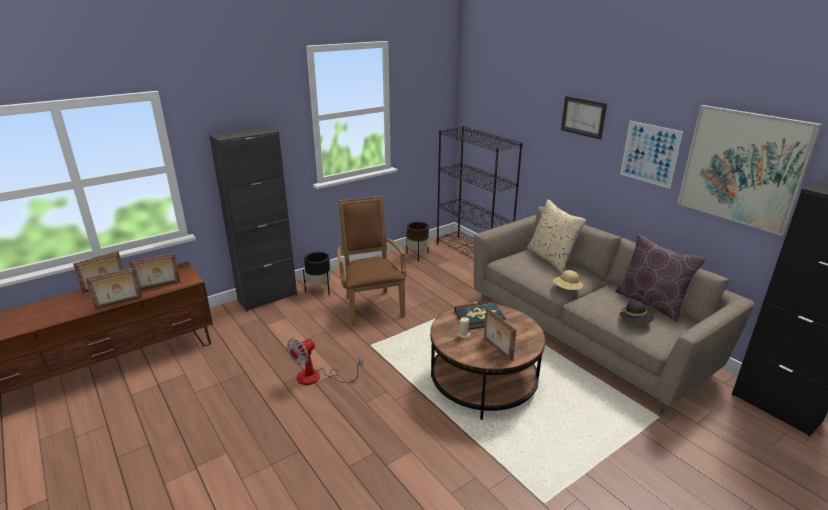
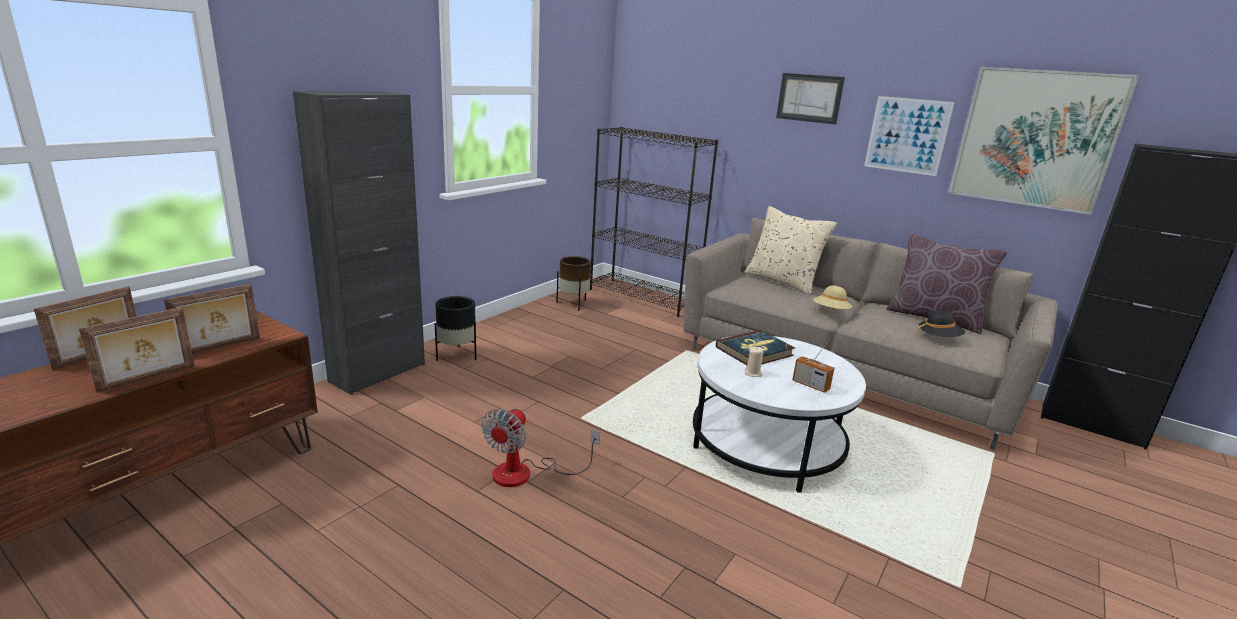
camera: 20 degrees left, 5 degrees down
brown armchair [337,196,407,326] -> none
brown coffee table [430,303,545,420] -> white coffee table [693,336,866,493]
picture frame [484,307,516,361] -> radio [792,339,835,393]

